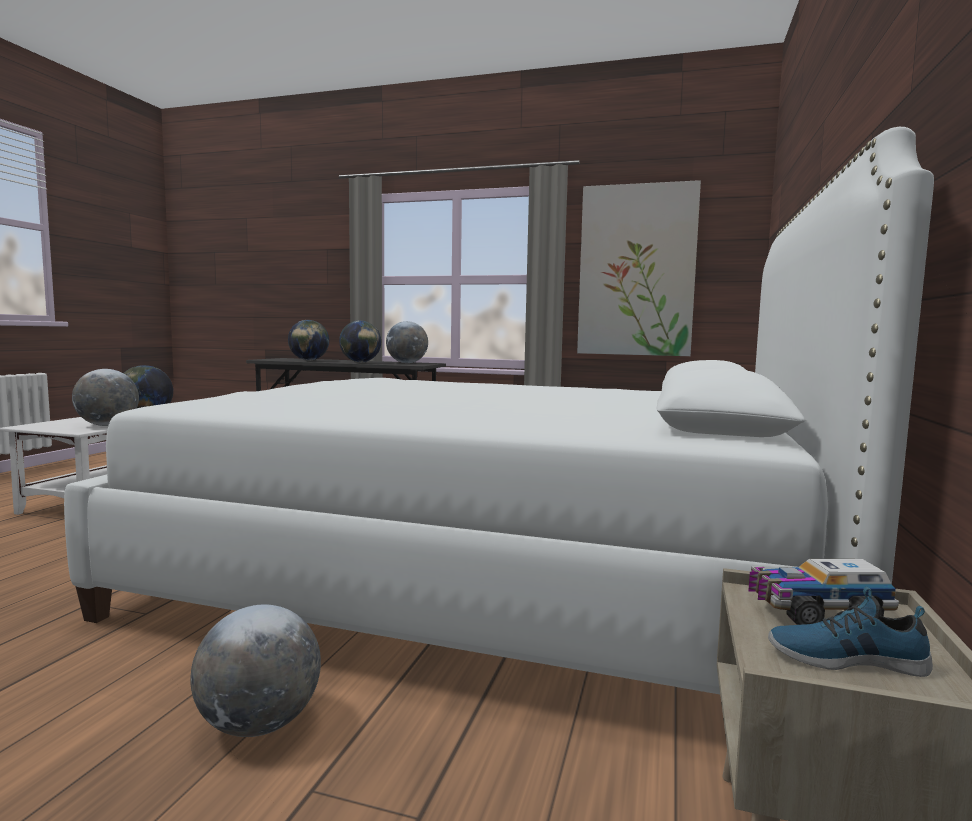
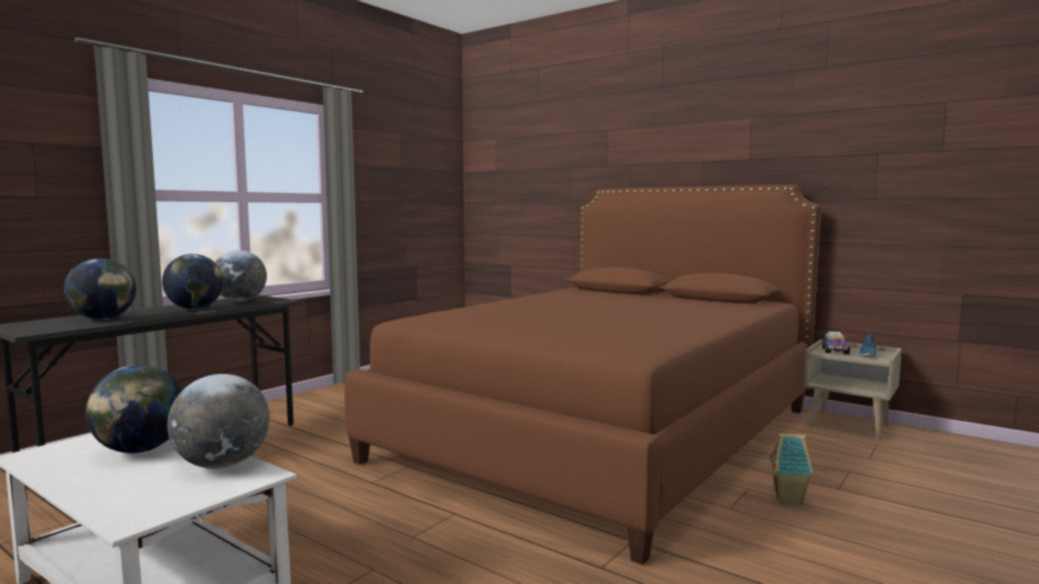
camera: 70 degrees left, 0 degrees up
white bed [64,127,934,694] -> brown bed [344,185,821,565]
globe [190,605,321,737] -> toy house [769,433,813,504]
picture [577,180,701,356] -> none

